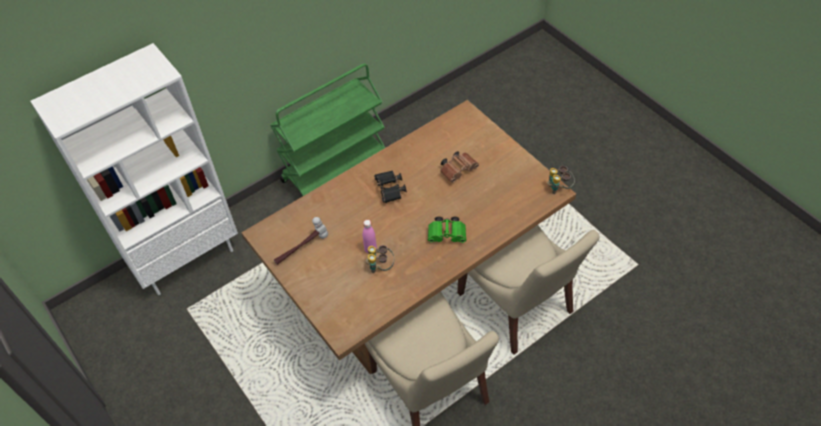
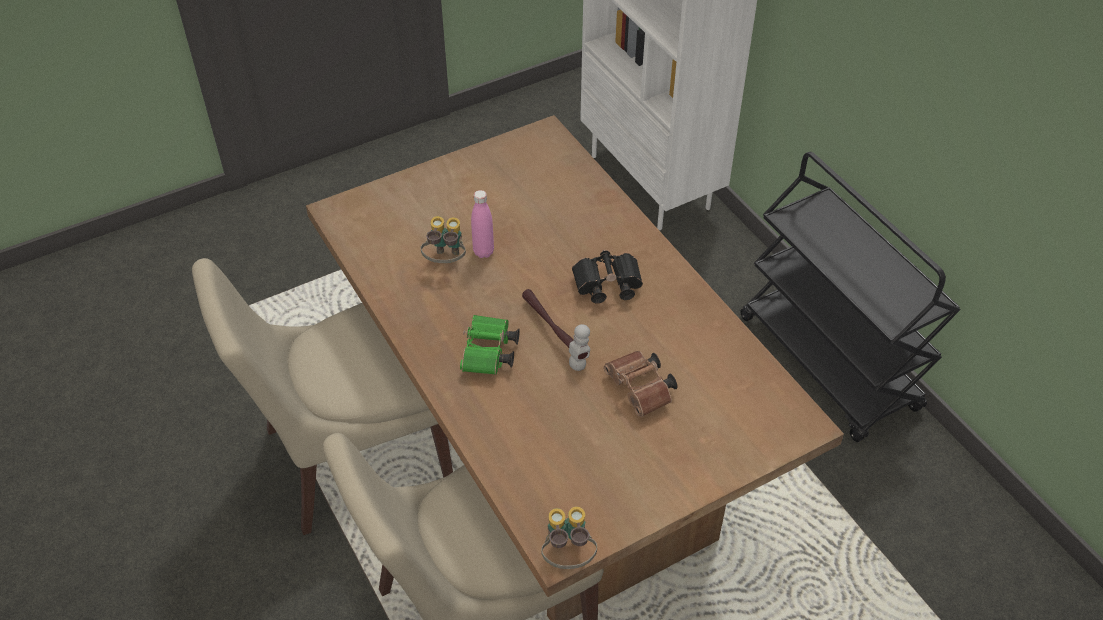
camera: 95 degrees right, 5 degrees down
green cart [270,63,385,196] -> black cart [740,152,961,442]
hammer [274,217,328,265] -> hammer moved to [522,289,590,371]

